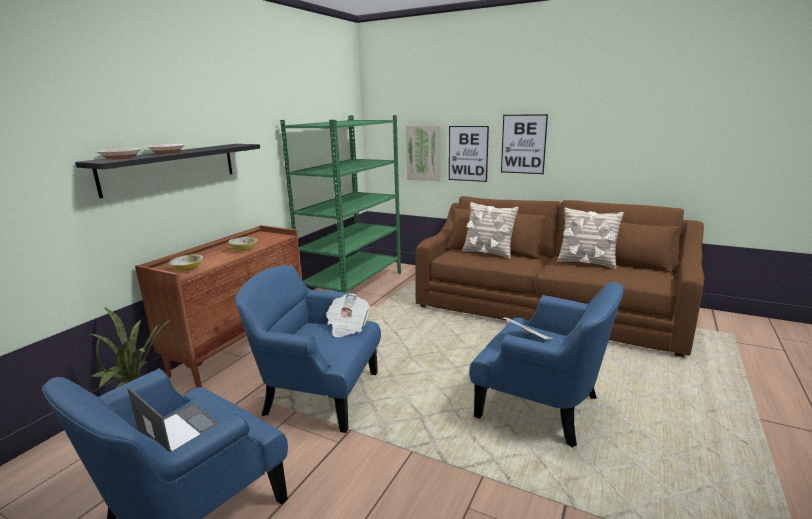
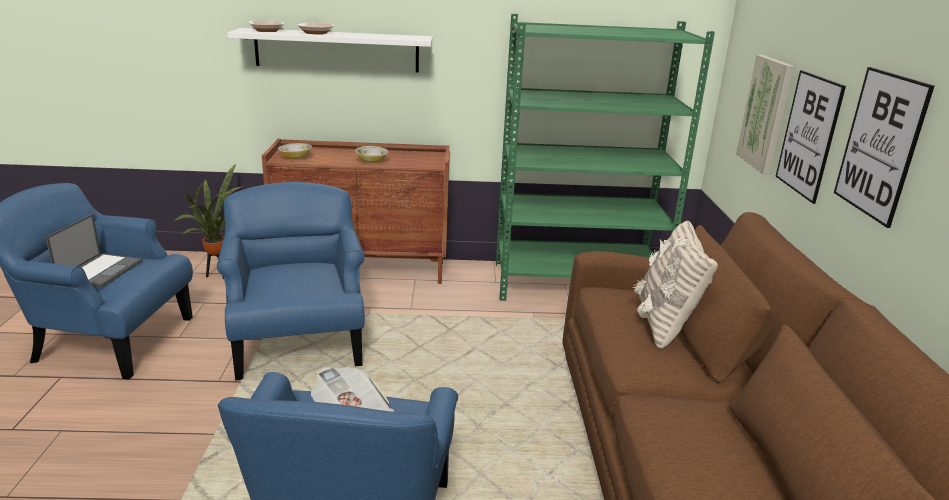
camera: 60 degrees right, 5 degrees up
black shelf [75,144,260,198] -> white shelf [227,28,433,73]
newspaper [326,293,370,337] -> none
beige pillow [557,208,624,269] -> none

